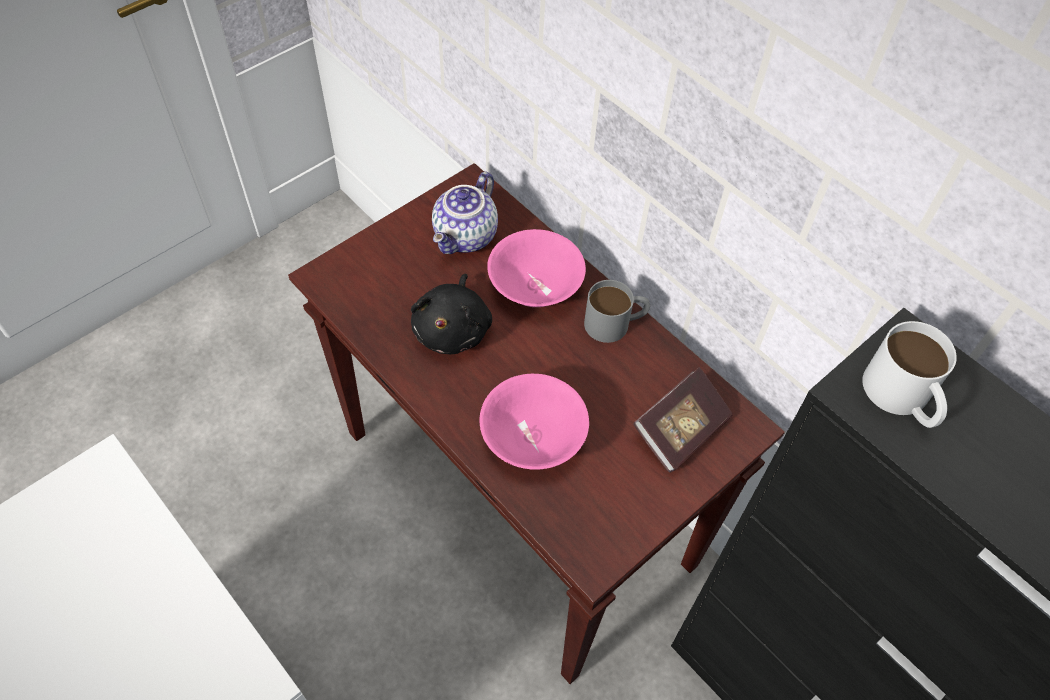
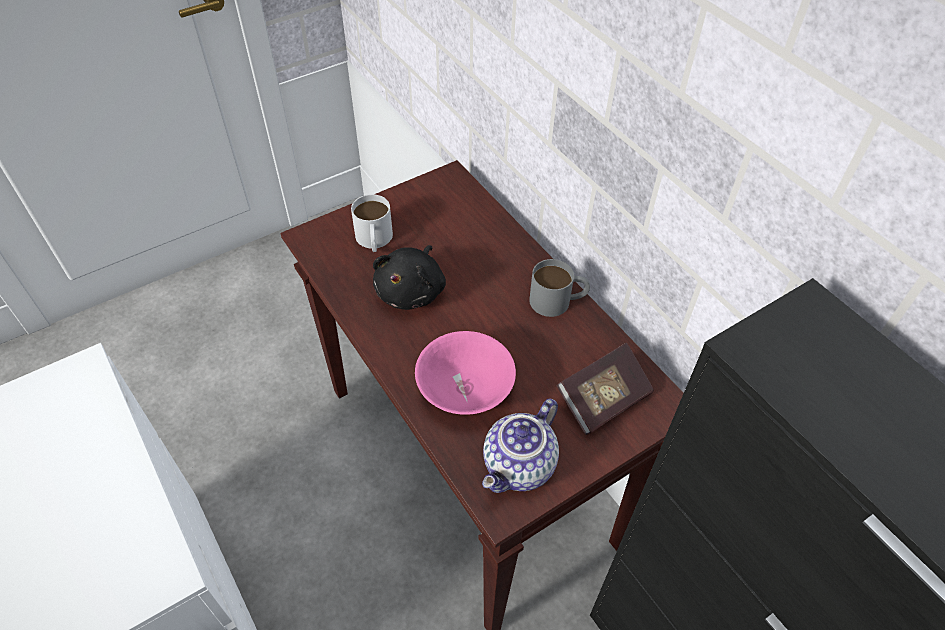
camera: 10 degrees right, 5 degrees down
teapot [432,172,498,254] -> teapot moved to [482,398,559,493]
pink bowl [487,229,586,307] -> none
white mug [862,321,957,428] -> white mug moved to [351,194,393,252]

